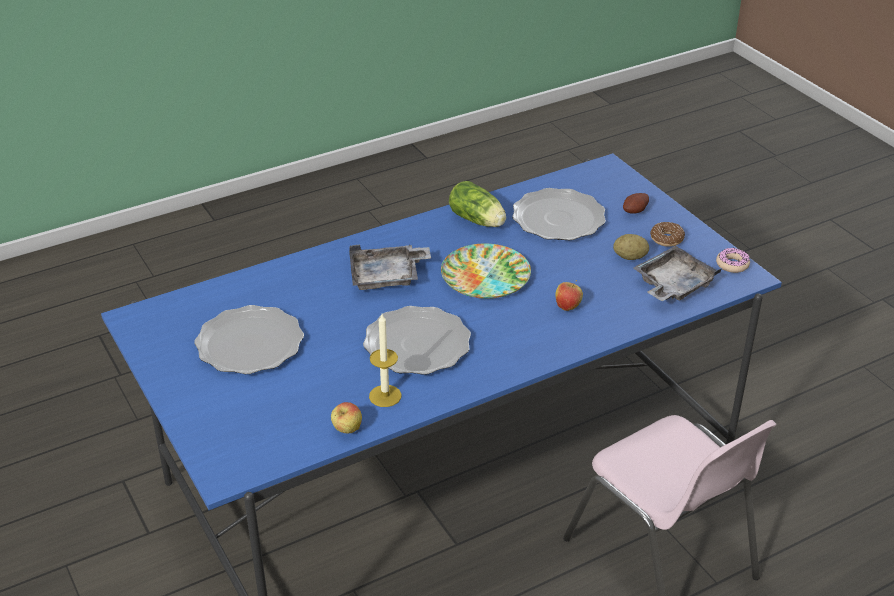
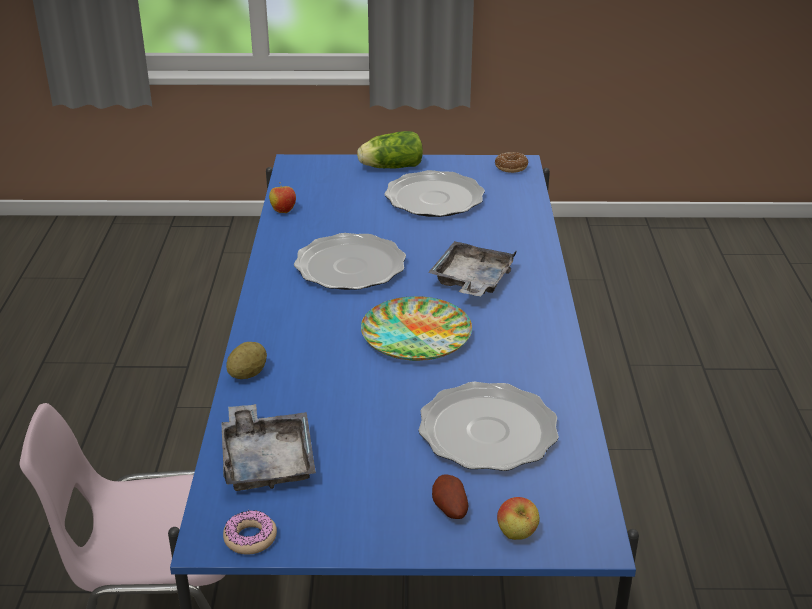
camera: 120 degrees right, 5 degrees down
candle [369,314,402,407] -> none
lettuce [449,181,506,227] -> lettuce moved to [357,131,423,169]
apple [555,280,583,311] -> apple moved to [497,497,540,540]
potato [613,234,649,260] -> potato moved to [226,342,267,379]
donut [650,222,685,247] -> donut moved to [495,152,529,173]

